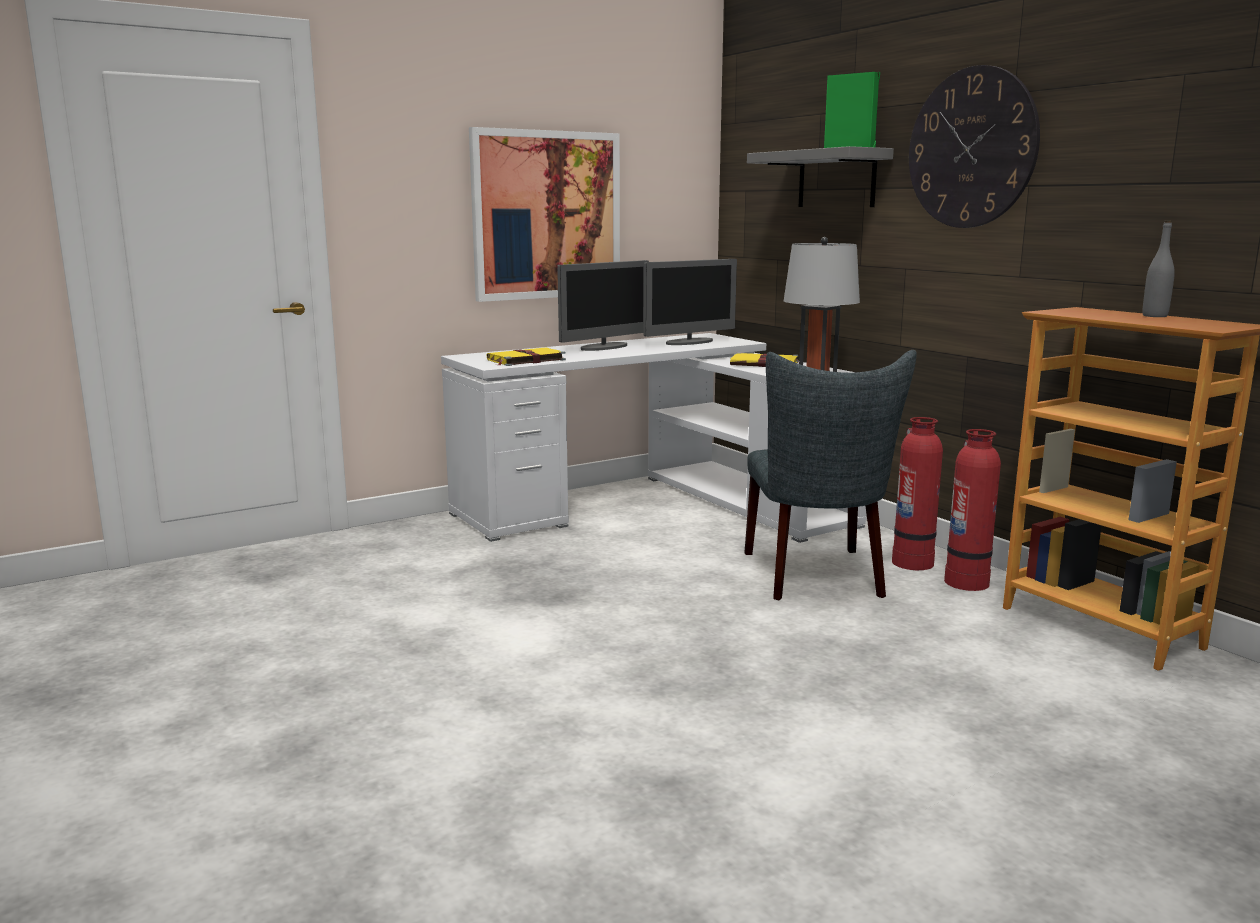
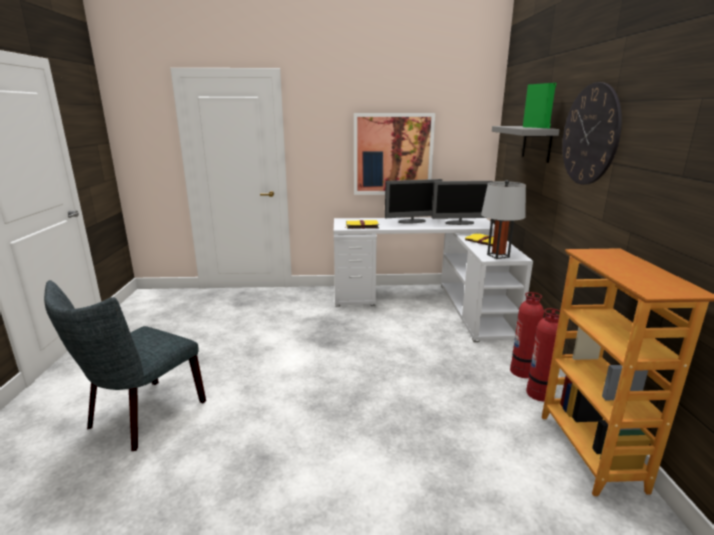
camera: 30 degrees right, 5 degrees up
grey chair [744,350,917,601] -> grey chair moved to [44,280,206,451]
grey bottle [1143,221,1175,317] -> none

